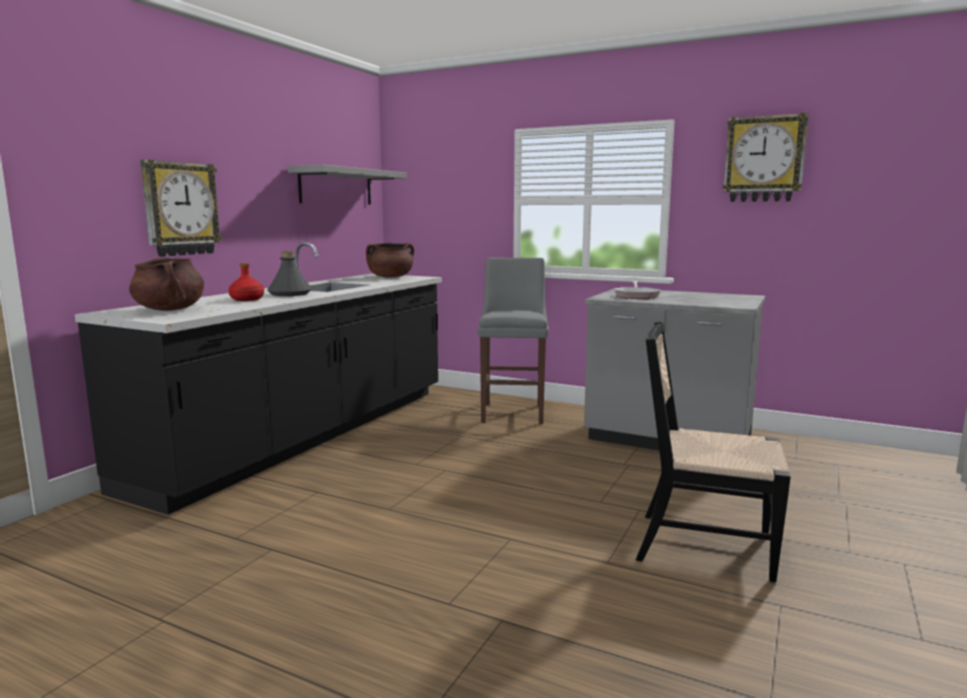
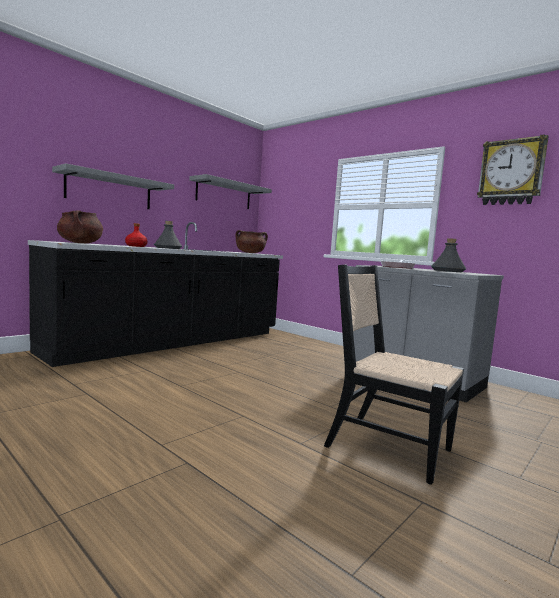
camera: 15 degrees right, 5 degrees down
wall clock [140,160,222,257] -> grey shelf [52,163,174,209]
grey stool [478,257,549,424] -> none
none -> grey bottle [431,238,466,272]

